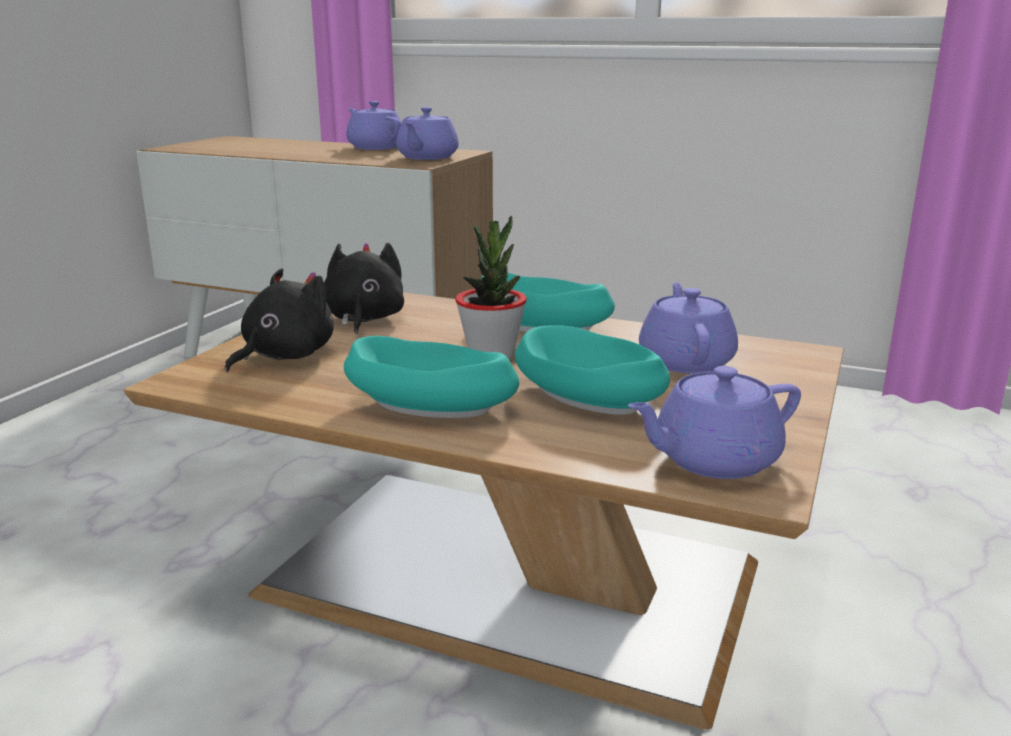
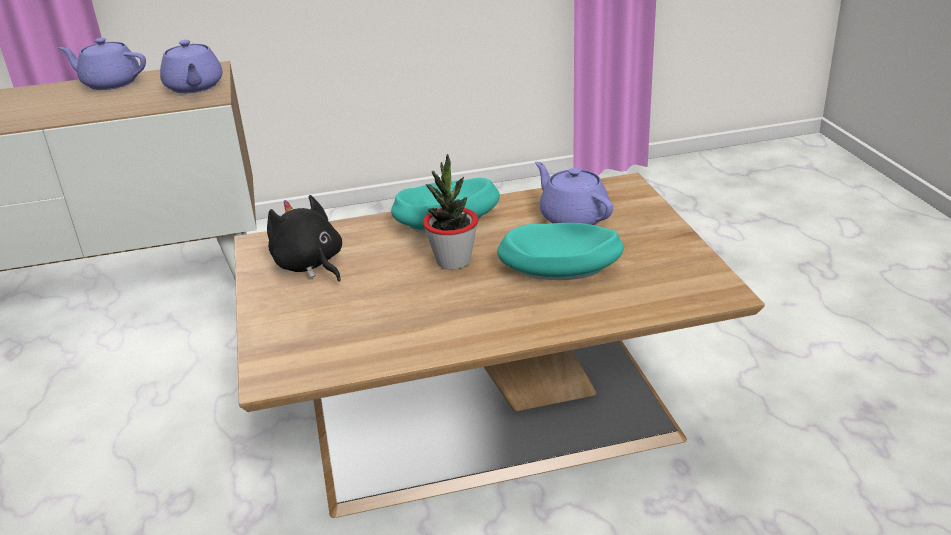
camera: 35 degrees left, 10 degrees up
black plush toy [225,268,334,372] -> none
turquoise bowl [344,336,519,418] -> none
purple teapot [628,366,801,479] -> none

